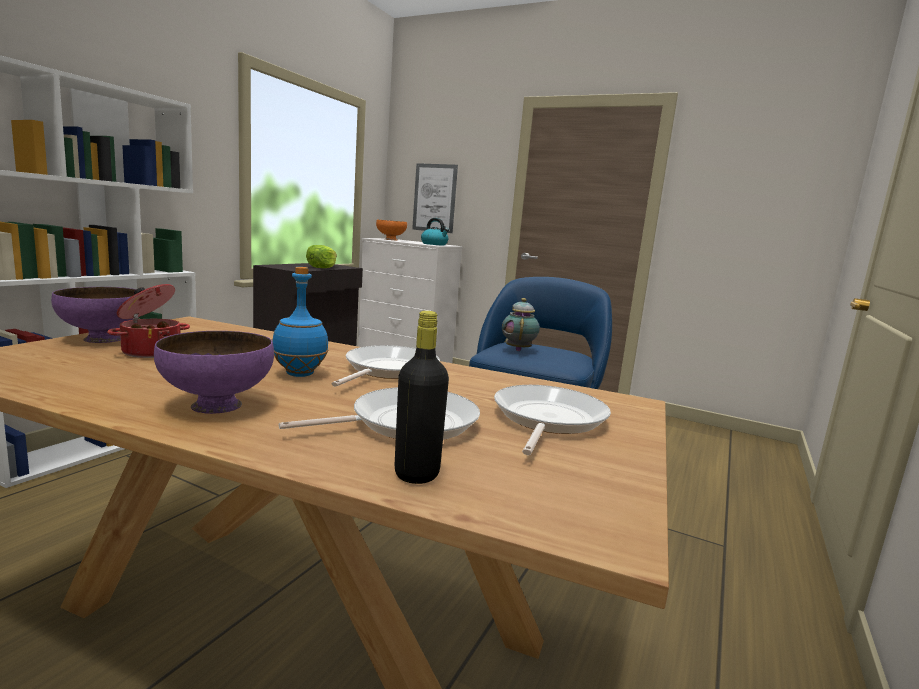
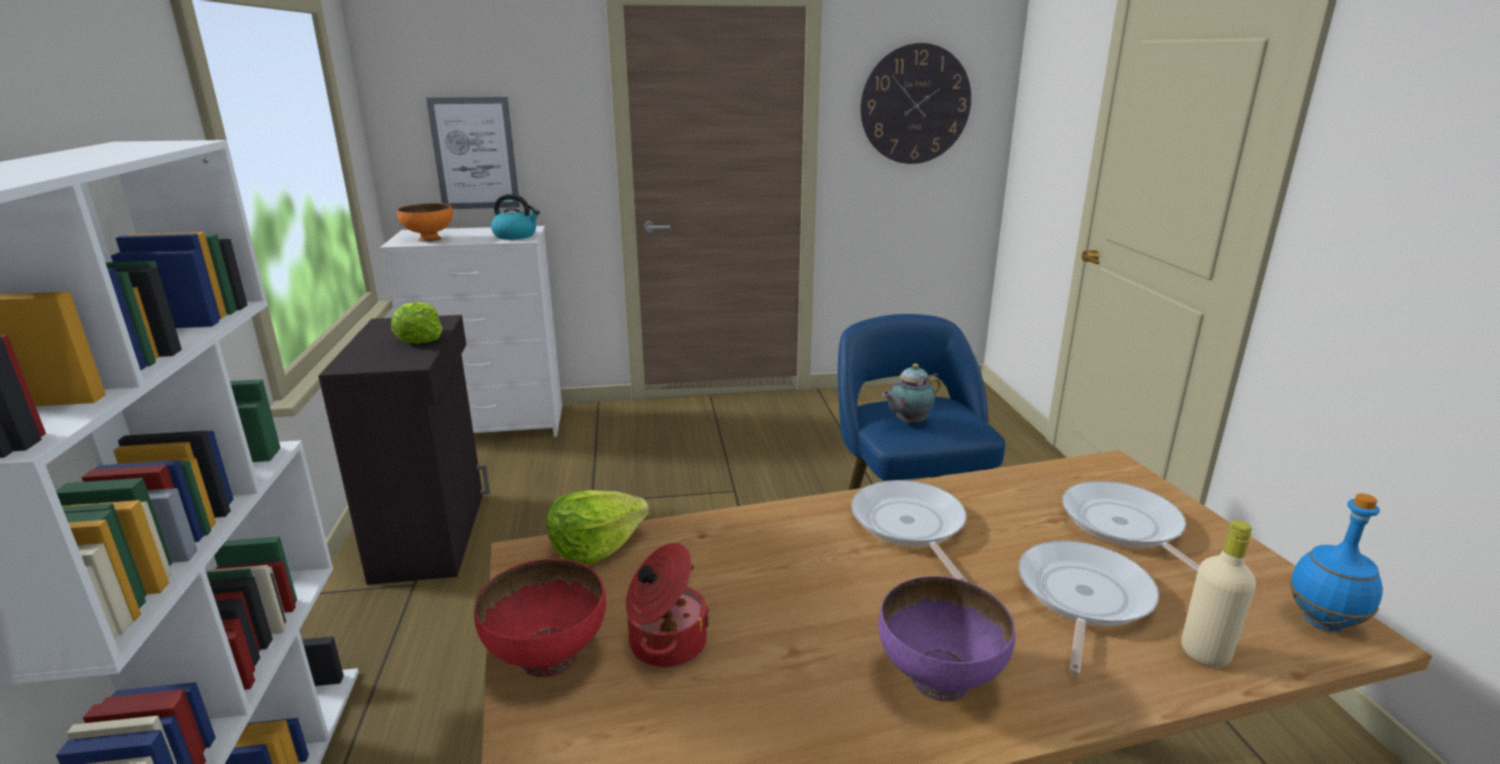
camera: 35 degrees left, 10 degrees up
purple bowl [51,287,139,343] -> red bowl [474,559,606,677]
blue bottle [273,267,329,377] -> blue bottle moved to [1290,493,1383,631]
black bottle [395,311,449,484] -> beige bottle [1181,520,1256,667]
teapot [502,298,540,351] -> teapot turned 90 degrees counterclockwise [882,364,941,423]
none -> lettuce [547,490,649,565]
none -> wall clock [860,43,971,164]

